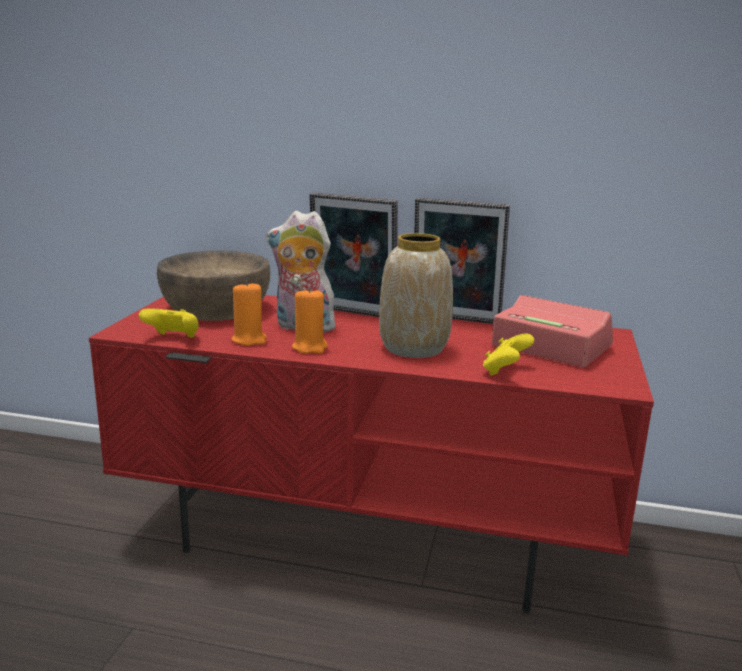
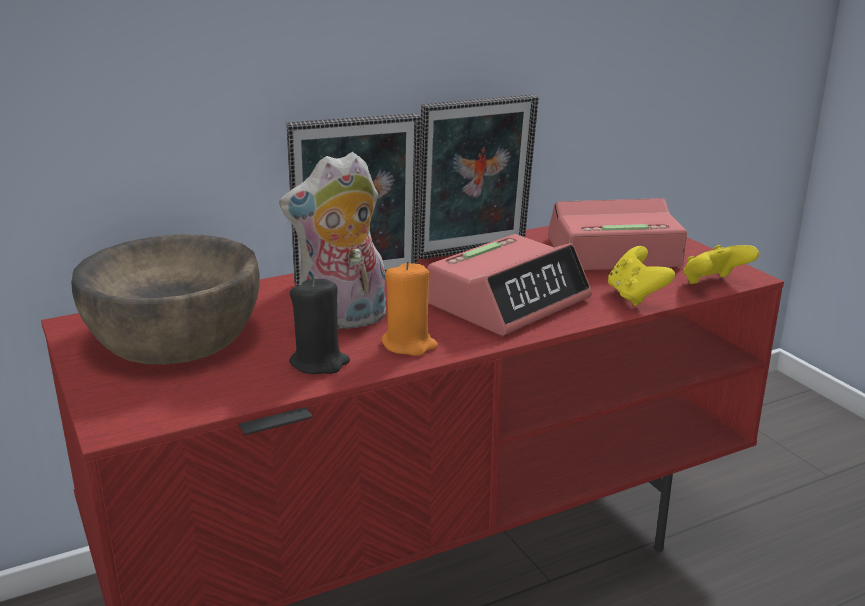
camera: 40 degrees left, 5 degrees up
yellow game controller [139,309,199,338] -> yellow game controller moved to [684,245,759,284]
orange candle [232,280,267,346] -> black candle [289,277,350,374]
vase [379,233,453,358] -> alarm clock [428,234,592,336]

